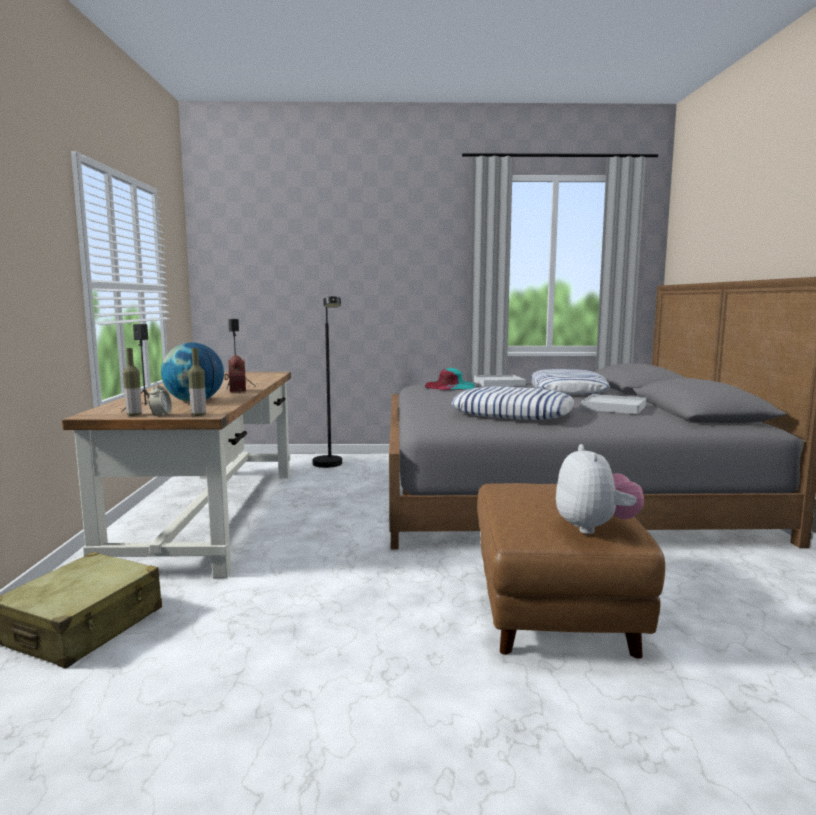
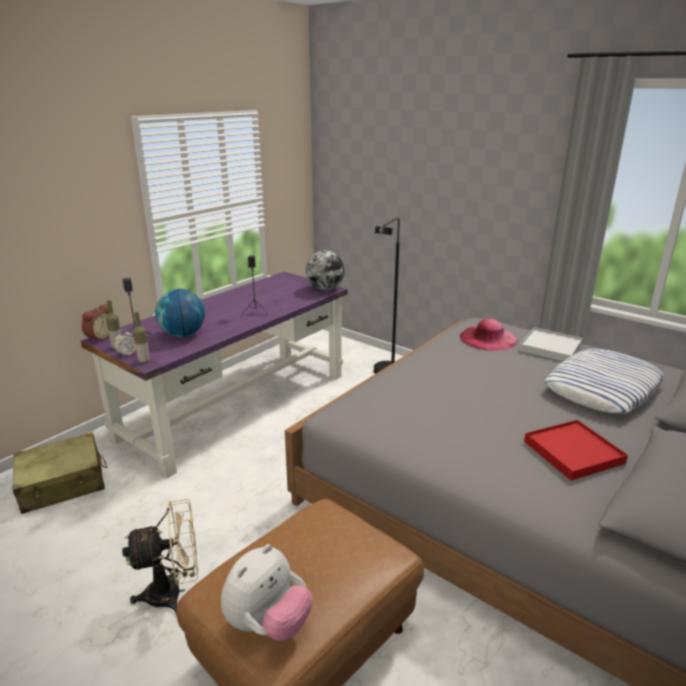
camera: 40 degrees right, 15 degrees up
brown desk [62,372,291,578] -> purple desk [81,272,348,478]
alarm clock [224,355,246,393] -> alarm clock moved to [82,304,109,343]
turquoise hat [425,368,475,390] -> pink hat [460,319,517,351]
pillow [451,386,574,420] -> none
white tray [581,394,646,414] -> red tray [524,420,628,480]
none -> beige fan [122,499,198,613]
none -> globe [306,251,345,290]

